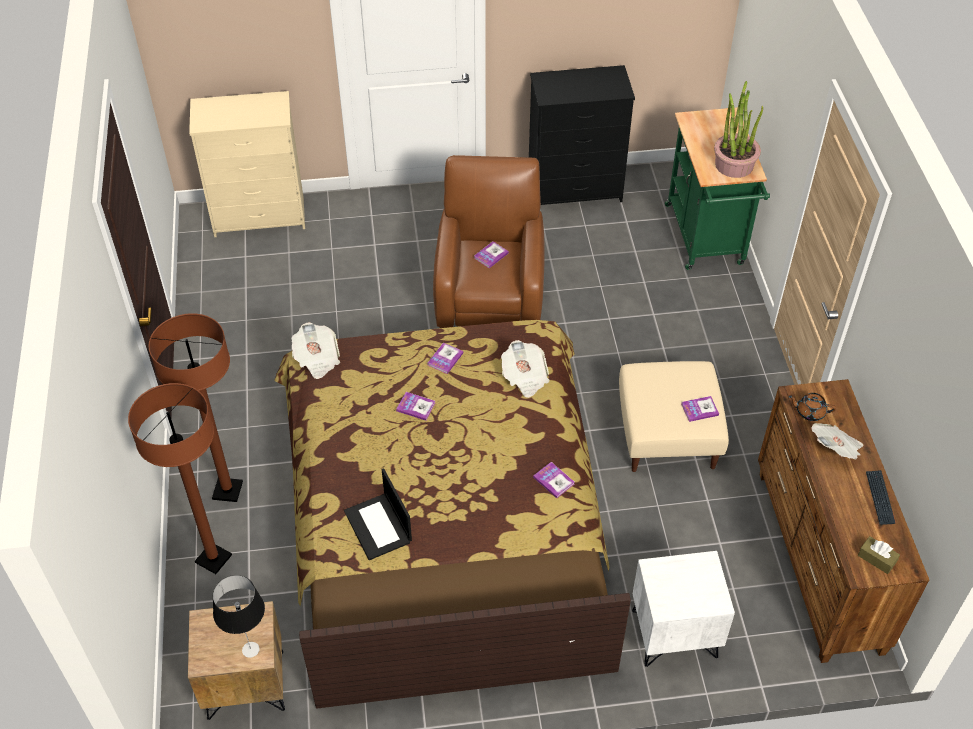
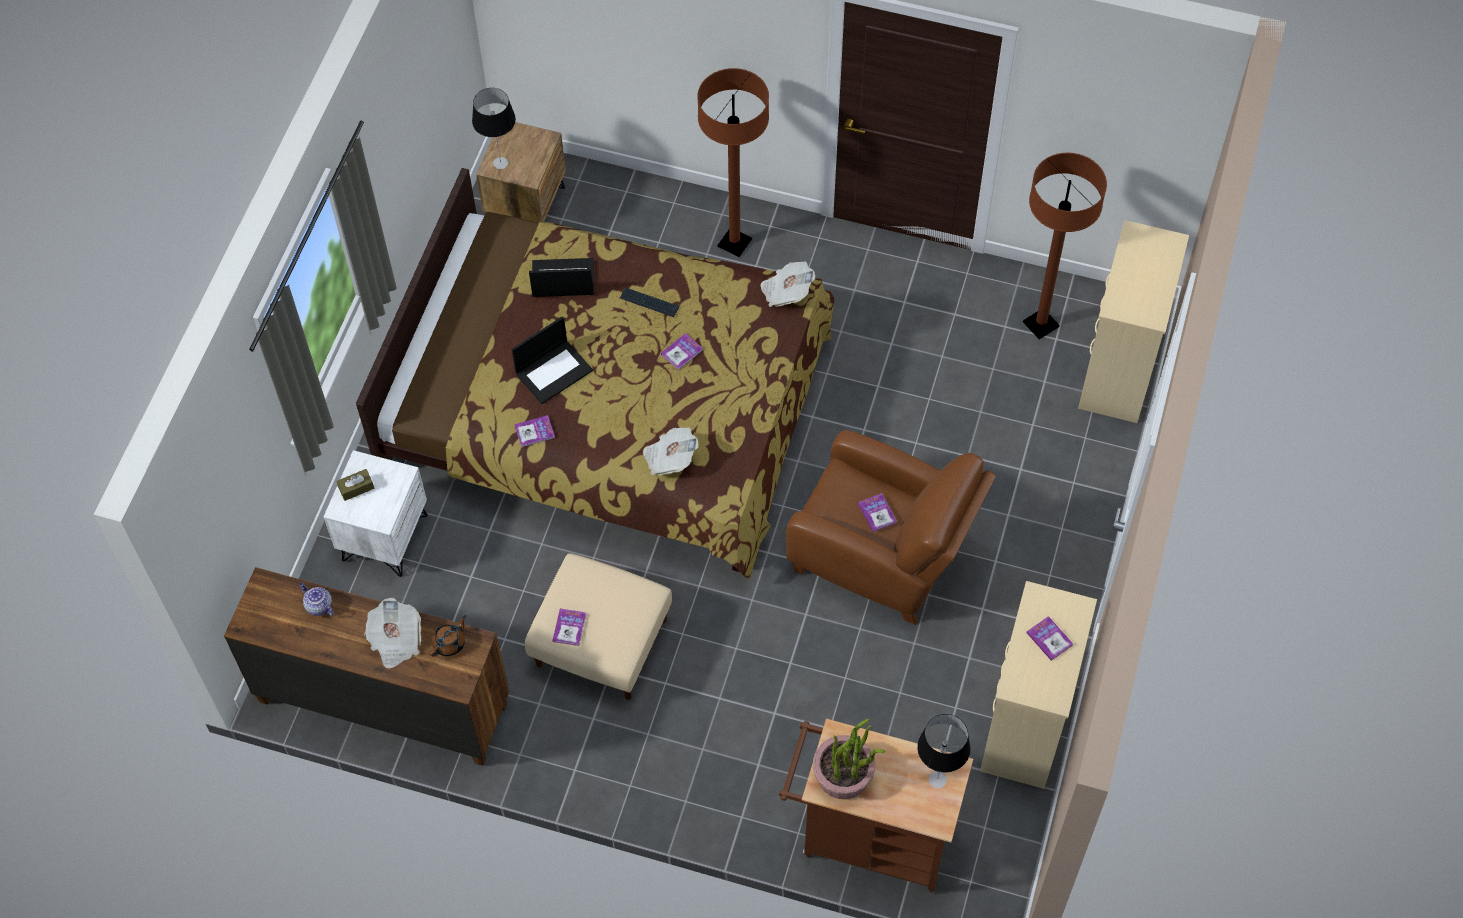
camera: 115 degrees right, 10 degrees up
brown floor lamp [128,383,232,574] -> brown floor lamp moved to [1023,153,1107,340]
book [428,343,463,374] -> book moved to [1027,616,1073,661]
black dresser [529,65,635,205] -> beige dresser [980,581,1097,789]
green cart [665,107,770,270] -> brown cart [779,719,973,893]
brown tissue box [858,536,900,574] -> brown tissue box moved to [336,469,374,501]
keyboard [866,470,896,525] -> keyboard moved to [620,288,679,317]
none -> teapot [299,583,334,616]
none -> laptop [512,316,593,404]
none -> table lamp [917,714,970,788]

